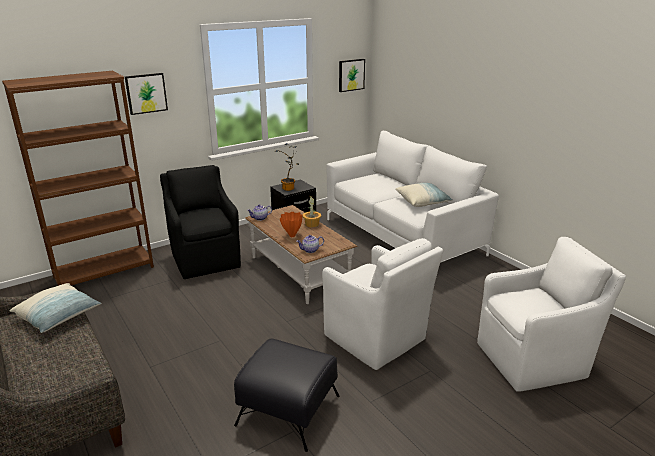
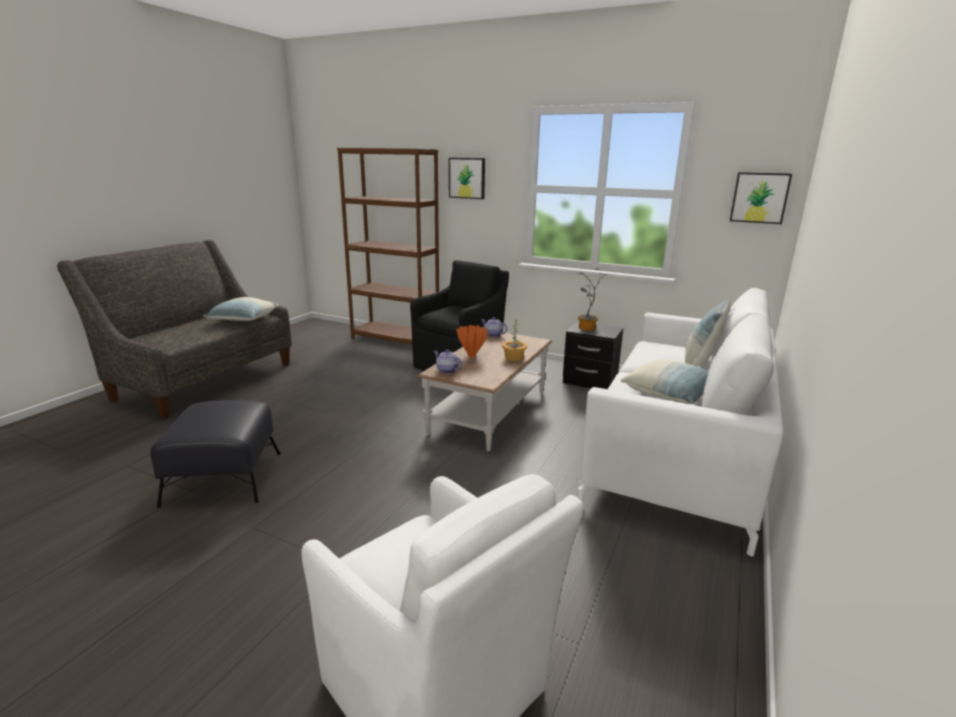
camera: 60 degrees right, 5 degrees down
white armchair [322,238,443,370] -> none
none -> pillow [685,297,731,366]

